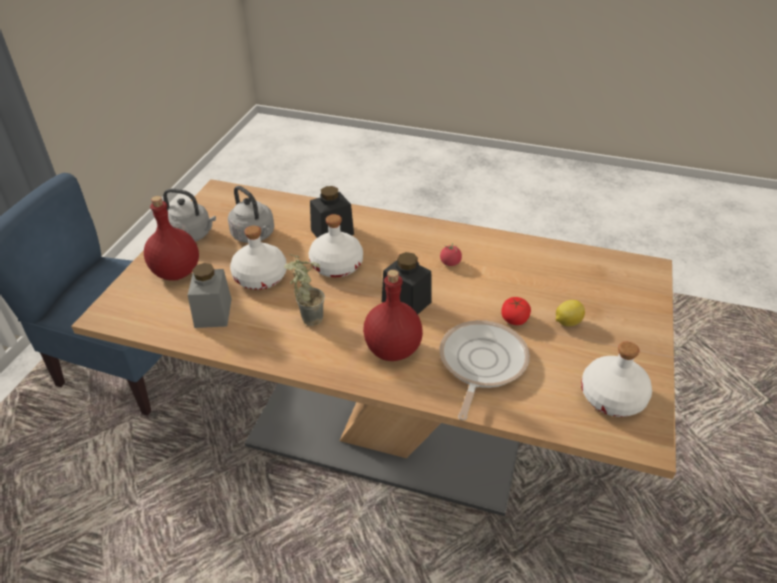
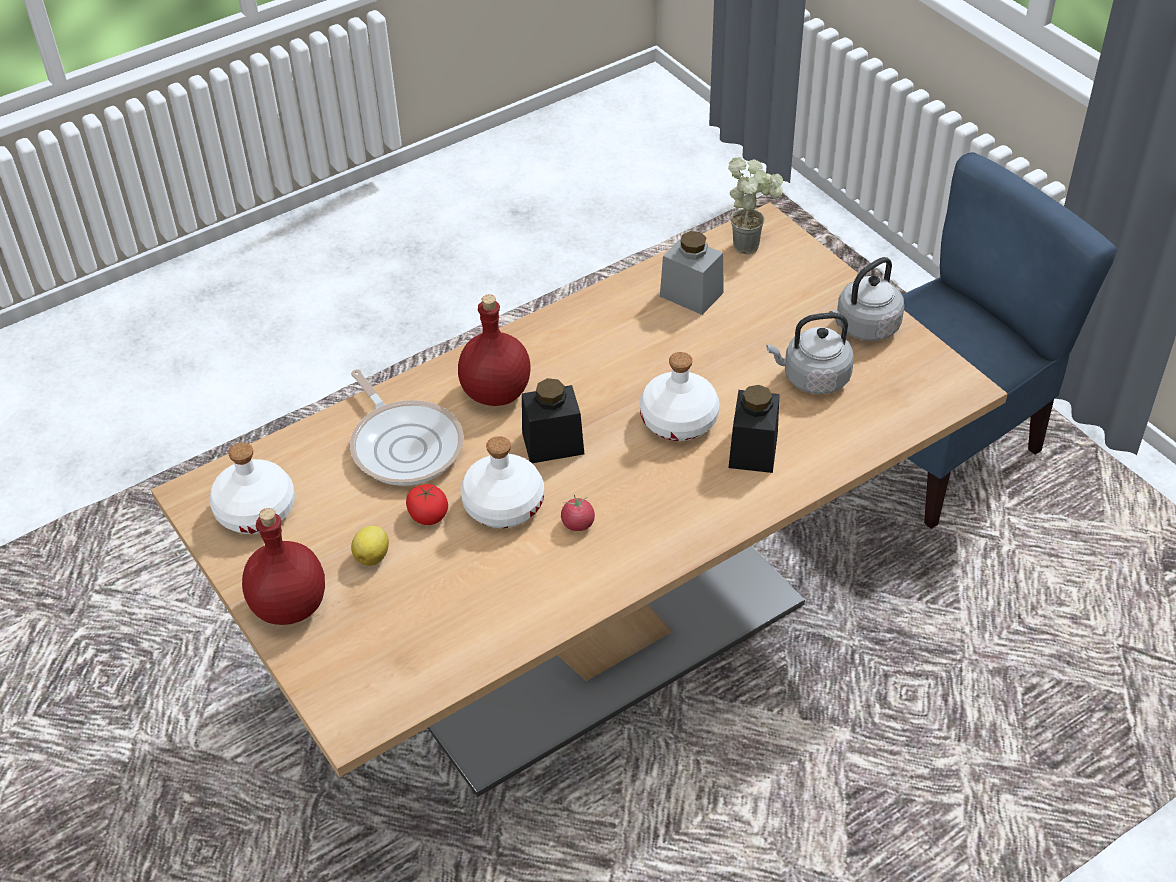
camera: 130 degrees right, 5 degrees up
red bottle [144,196,199,281] -> red bottle moved to [242,508,325,625]
white bottle [230,226,287,290] -> white bottle moved to [461,436,544,528]
potted plant [284,254,325,326] -> potted plant moved to [728,157,783,255]

